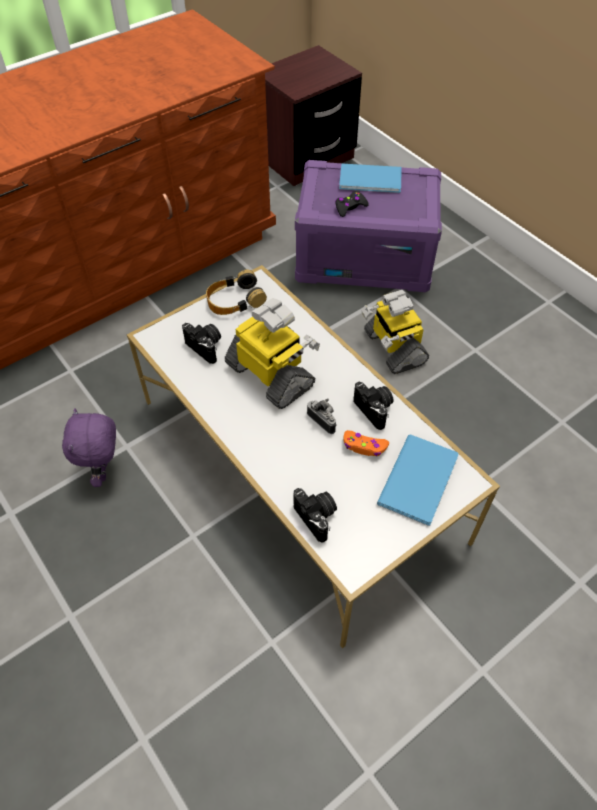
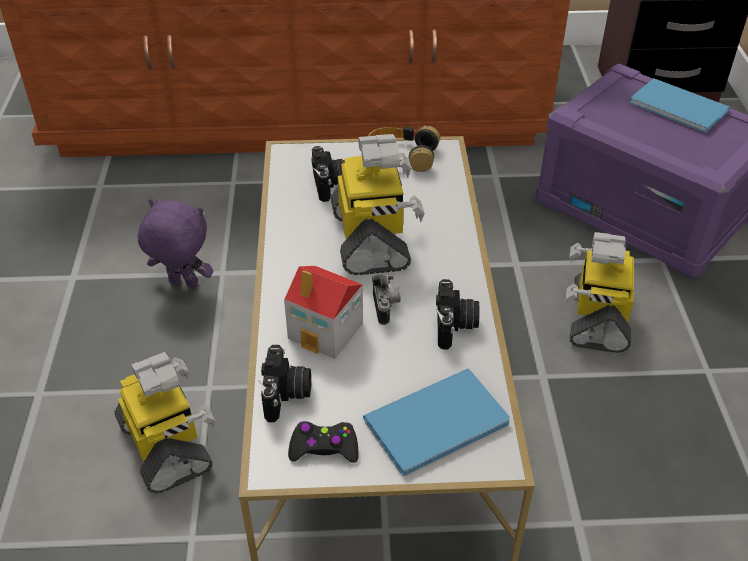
camera: 35 degrees right, 10 degrees down
purple plush toy [62,408,116,487] -> purple plush toy turned 75 degrees clockwise [138,199,213,288]
black game controller [335,191,369,217] -> black game controller moved to [288,421,359,463]
orange game controller [343,430,389,456] -> none
none -> toy robot [115,352,215,493]
none -> toy house [284,266,363,359]

